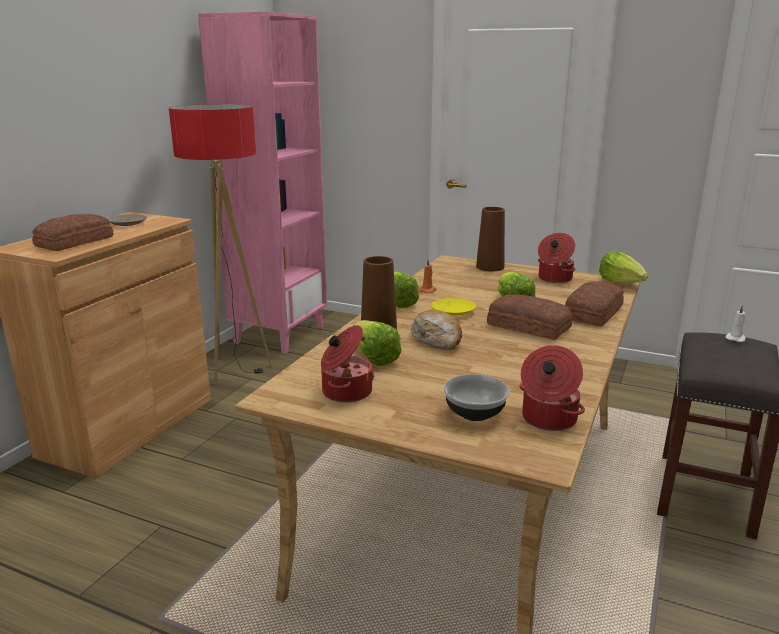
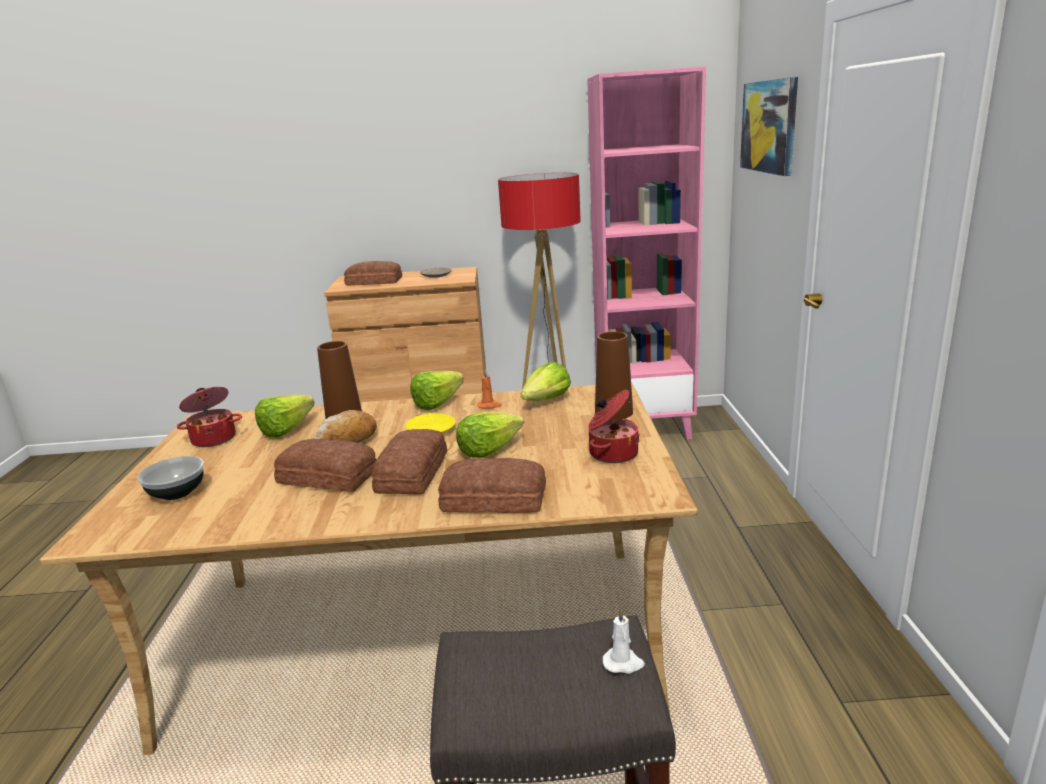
camera: 65 degrees right, 0 degrees up
cooking pot [519,345,585,431] -> none
lettuce [599,251,648,283] -> lettuce moved to [521,362,571,401]
none -> bread [274,438,377,492]
none -> picture [740,77,798,176]

